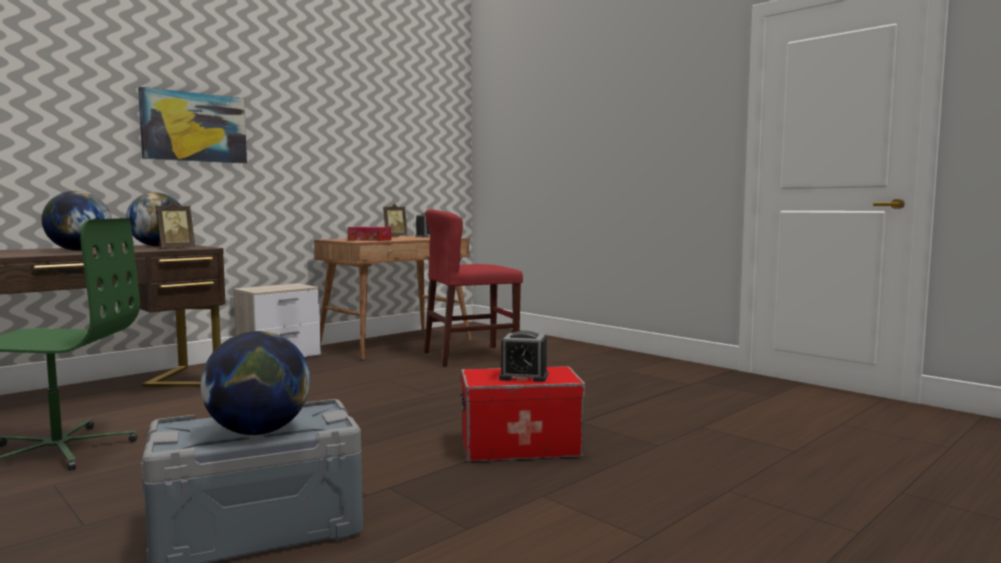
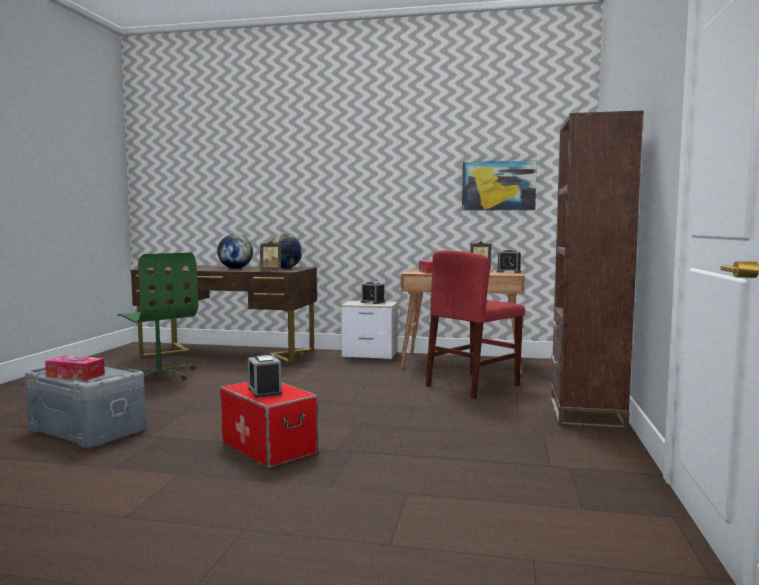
camera: 55 degrees right, 0 degrees up
picture [138,87,247,163] -> picture moved to [462,161,537,211]
globe [201,331,310,435] -> tissue box [45,356,105,381]
red chair [424,210,523,367] -> red chair turned 75 degrees counterclockwise [426,251,525,399]
none -> alarm clock [361,281,385,304]
none -> brown bookcase [551,111,644,431]

